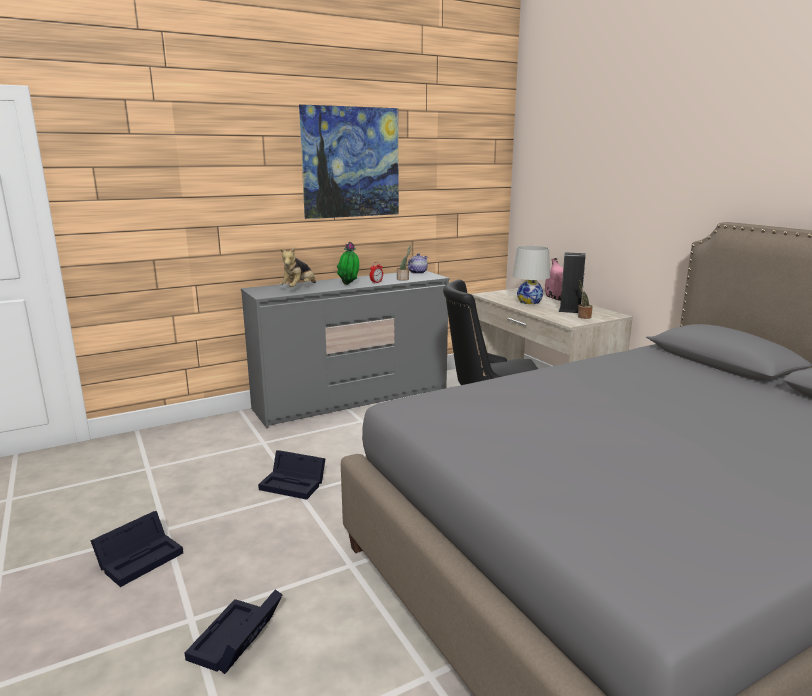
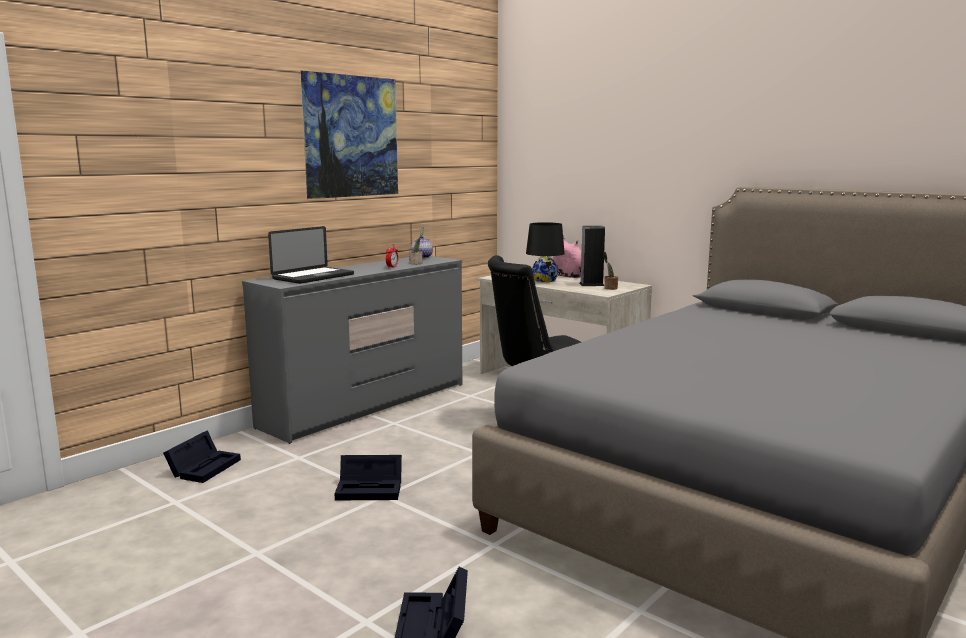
camera: 20 degrees left, 5 degrees down
black storage box [90,511,183,587] -> black storage box moved to [163,430,241,483]
plush toy [279,247,316,287] -> laptop [268,226,354,284]
potted plant [337,242,359,285] -> none
white table lamp [512,246,550,304] -> black table lamp [526,222,565,282]

